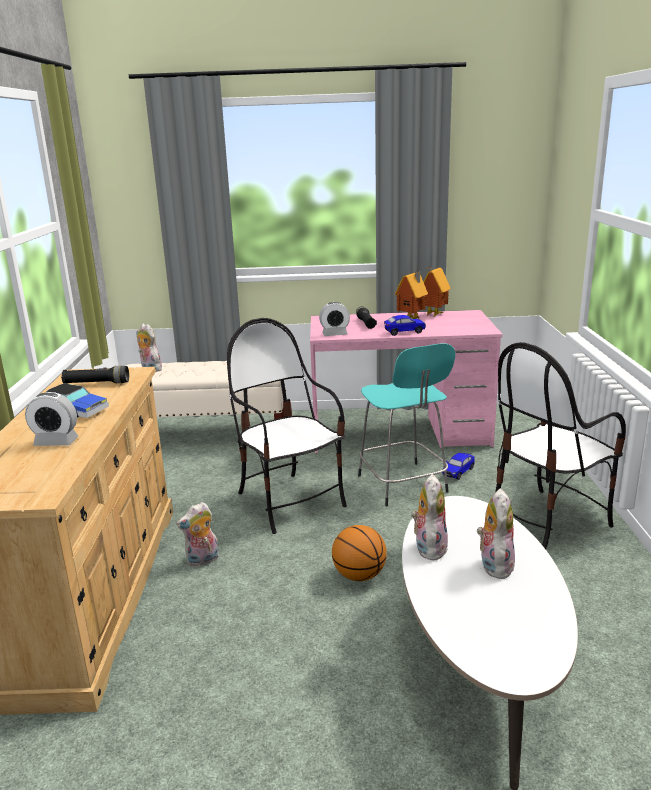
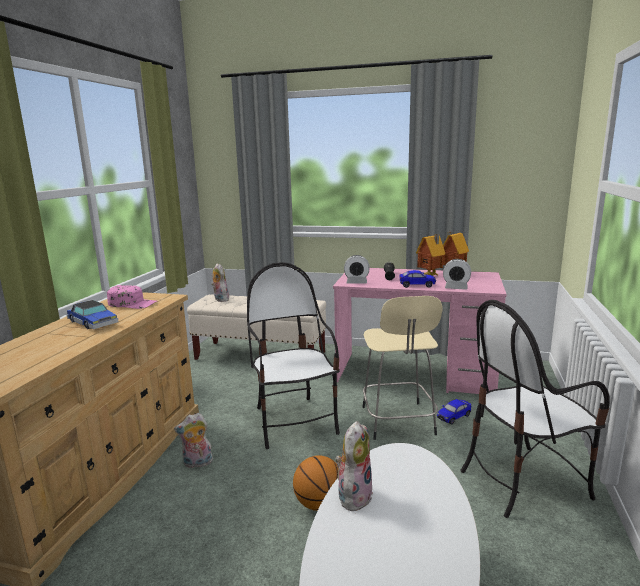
camera: 15 degrees right, 5 degrees down
alarm clock [25,392,78,446] -> alarm clock moved to [443,259,471,290]
black flashlight [61,366,129,384] -> pink cap [107,285,157,309]
turquoise stool [358,343,455,506] -> beige stool [362,296,443,440]
plush toy [477,488,515,580] -> none

